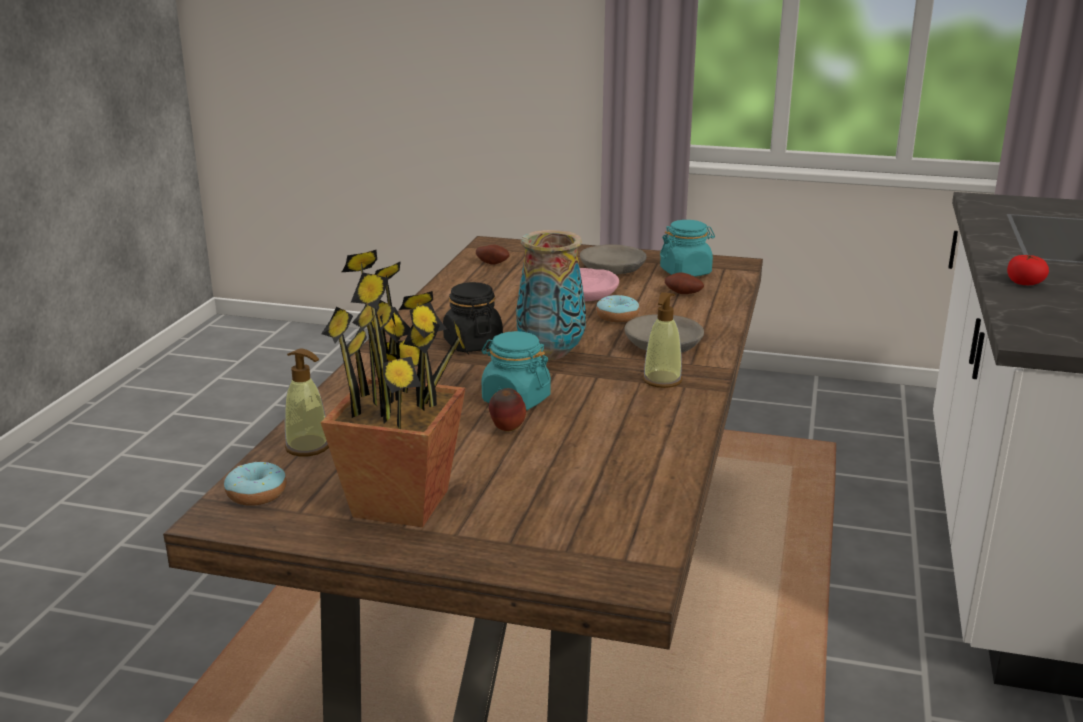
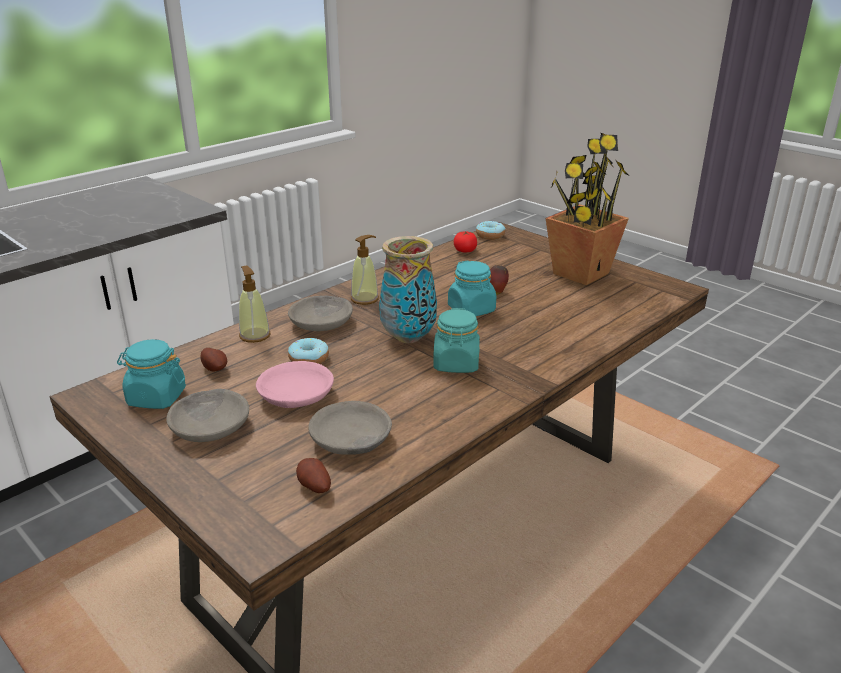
camera: 150 degrees left, 5 degrees up
donut [224,462,287,506] -> donut moved to [476,221,505,240]
soap dispenser [285,348,329,456] -> soap dispenser moved to [239,266,271,343]
black jar [443,282,503,352] -> turquoise jar [433,308,480,373]
tomato [1007,254,1049,285] -> tomato moved to [454,231,477,253]
none -> grey bowl [308,401,392,455]

